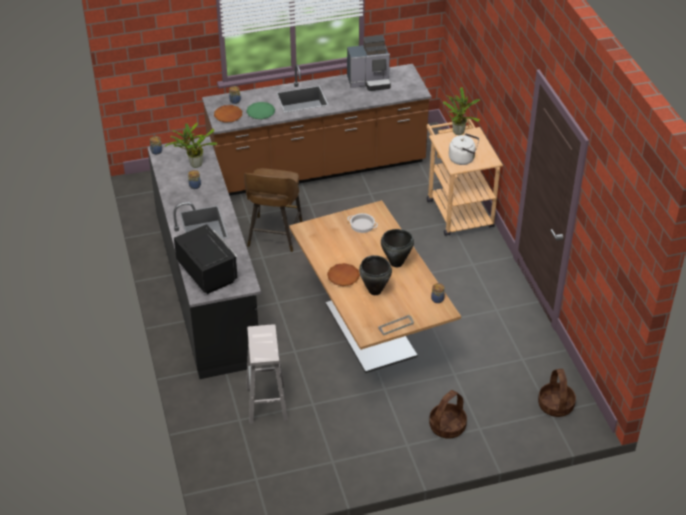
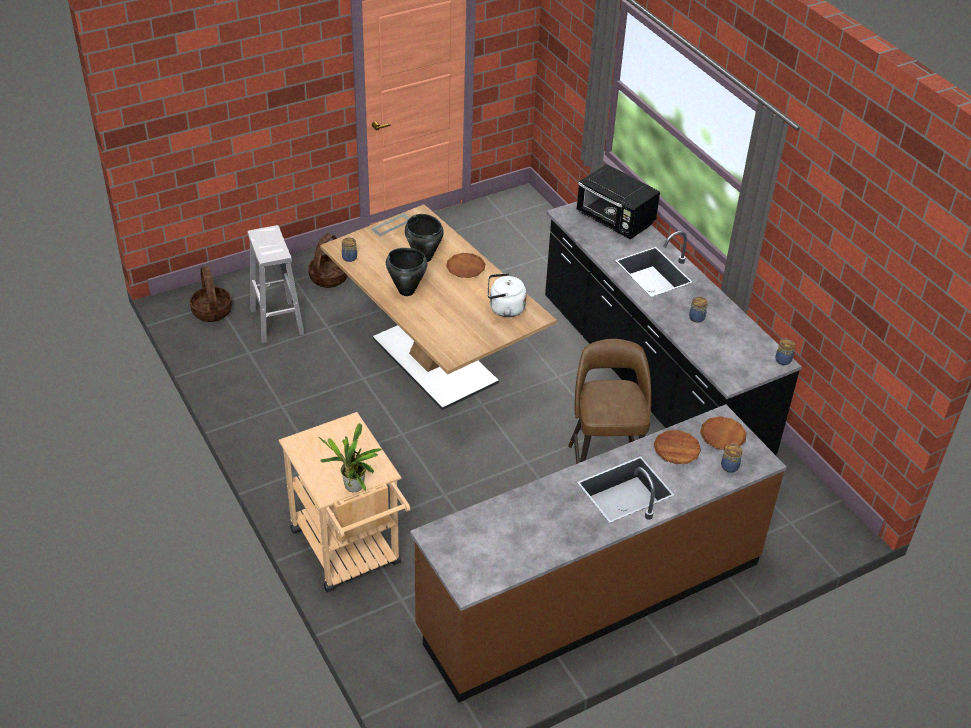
camera: 165 degrees right, 0 degrees up
potted plant [165,123,217,168] -> none
green plate [246,102,275,119] -> brown plate [654,430,701,464]
white stool [246,324,288,424] -> white stool moved to [247,225,305,343]
coffee machine [347,35,391,91] -> none
cooking pot [347,213,378,233] -> none
white kettle [449,133,479,165] -> white kettle moved to [488,273,526,317]

